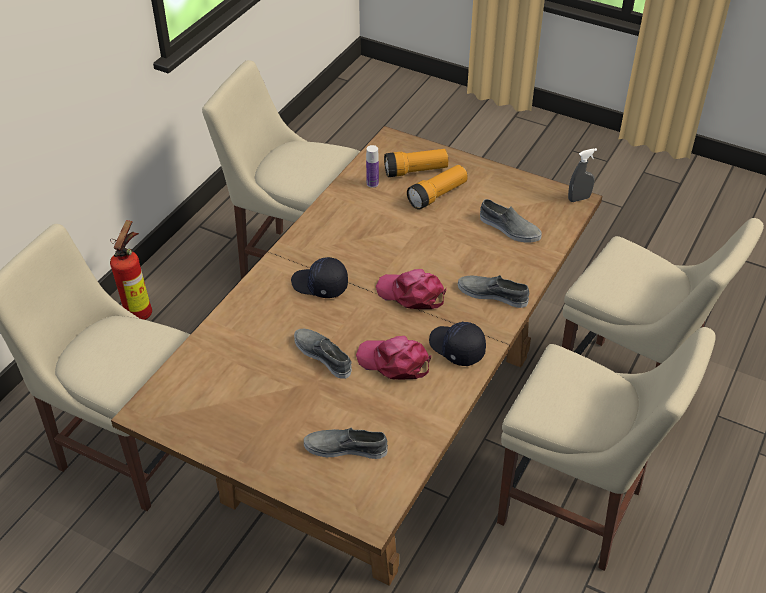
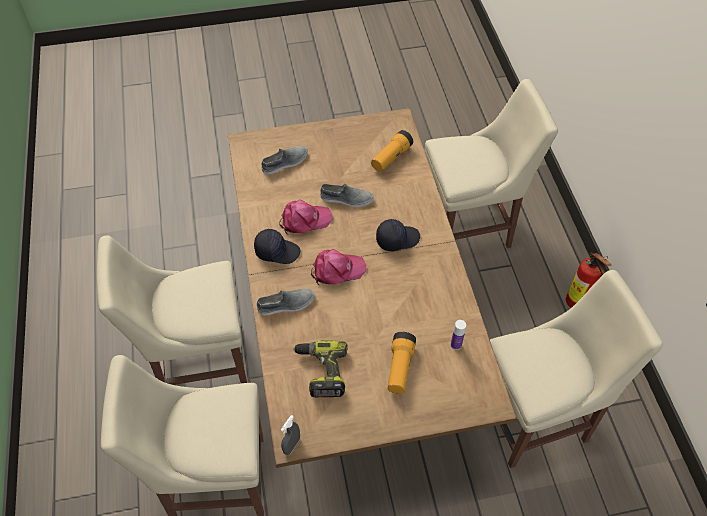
camera: 140 degrees right, 10 degrees up
flashlight [384,149,448,177] -> flashlight moved to [371,130,413,172]
grey shoe [480,199,542,243] -> power drill [293,340,348,397]

